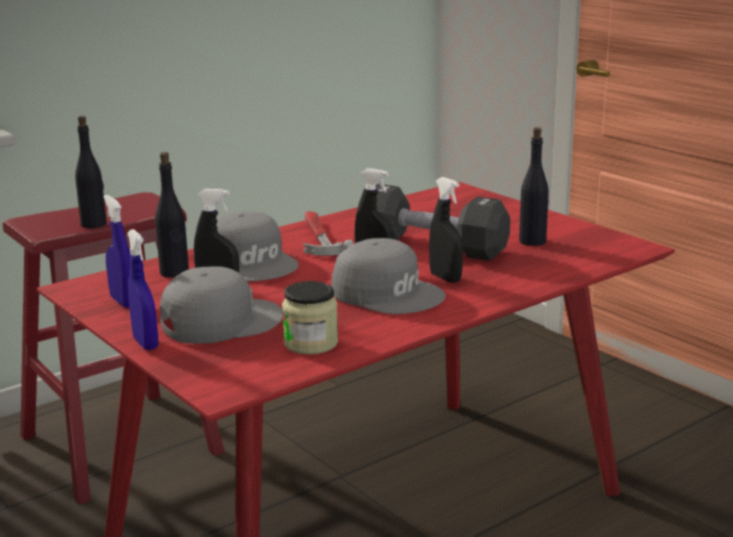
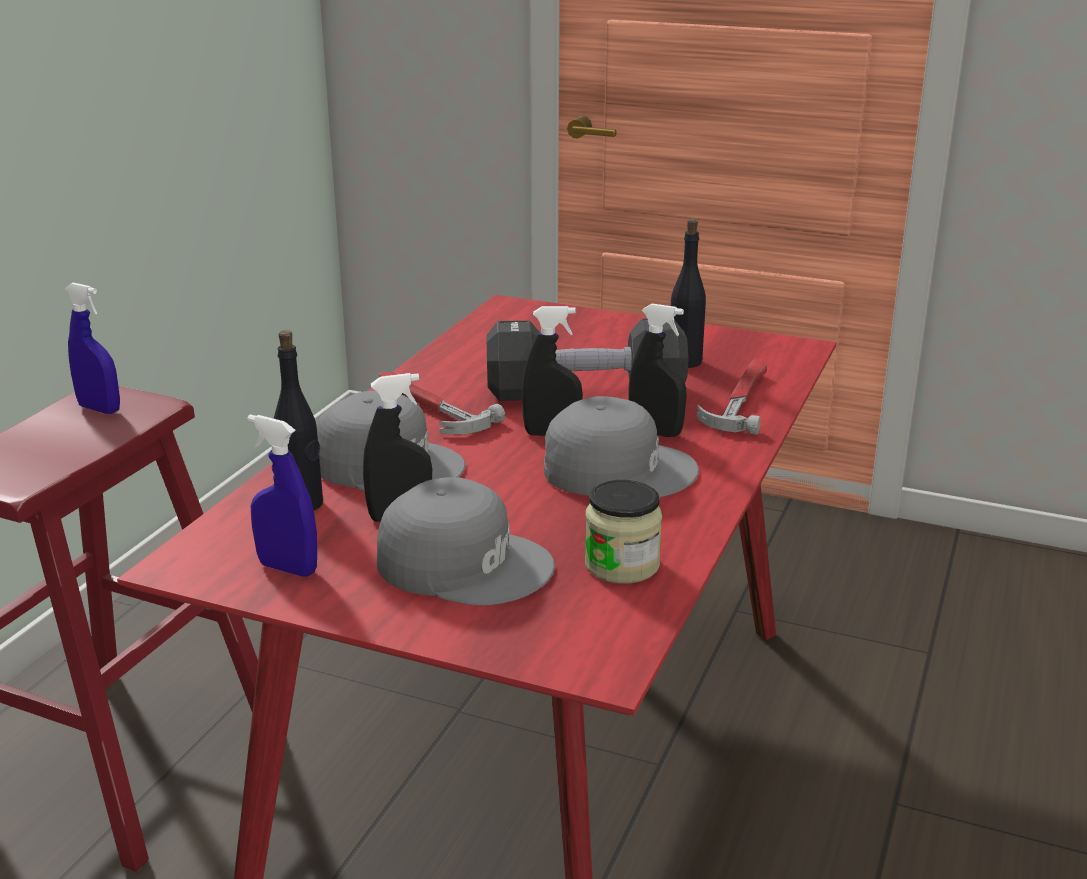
camera: 30 degrees left, 5 degrees up
black bottle [75,116,107,228] -> none
blue spray bottle [127,229,158,350] -> blue spray bottle moved to [65,283,120,414]
grey cap [160,266,283,344] -> grey cap turned 75 degrees clockwise [377,477,555,606]
none -> hammer [697,360,767,435]

